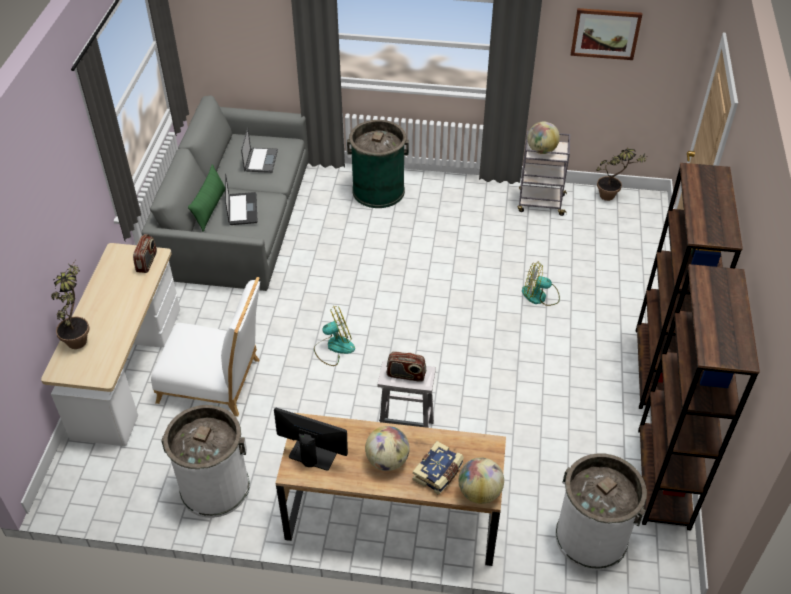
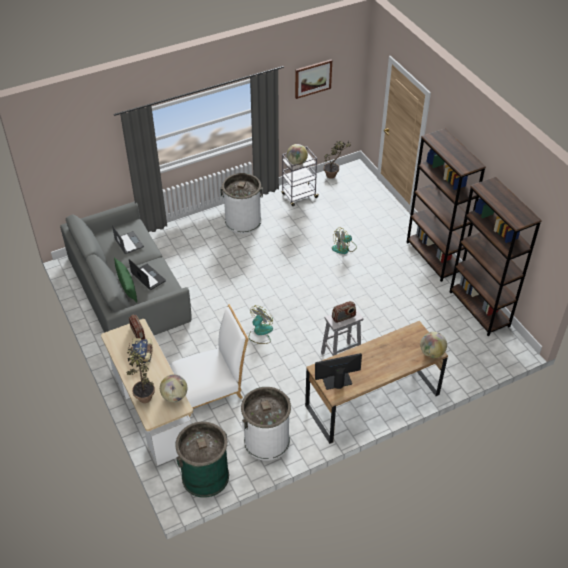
camera: 35 degrees left, 0 degrees up
green trash can [347,120,409,208] -> green trash can moved to [175,422,229,498]
globe [365,426,410,471] -> globe moved to [160,374,187,402]
book [412,441,464,494] -> book moved to [130,338,153,364]
white trash can [555,453,647,570] -> white trash can moved to [220,173,263,234]

